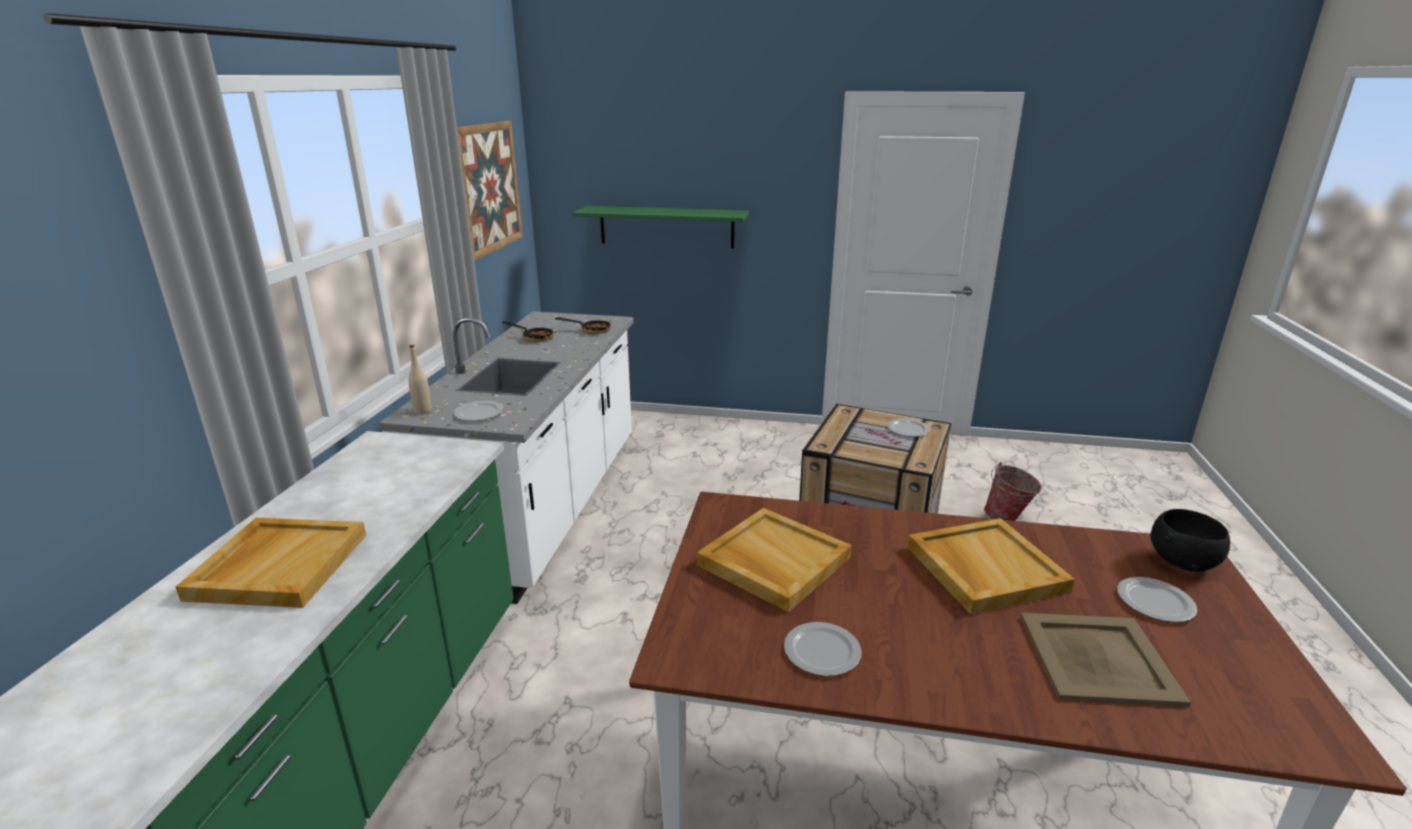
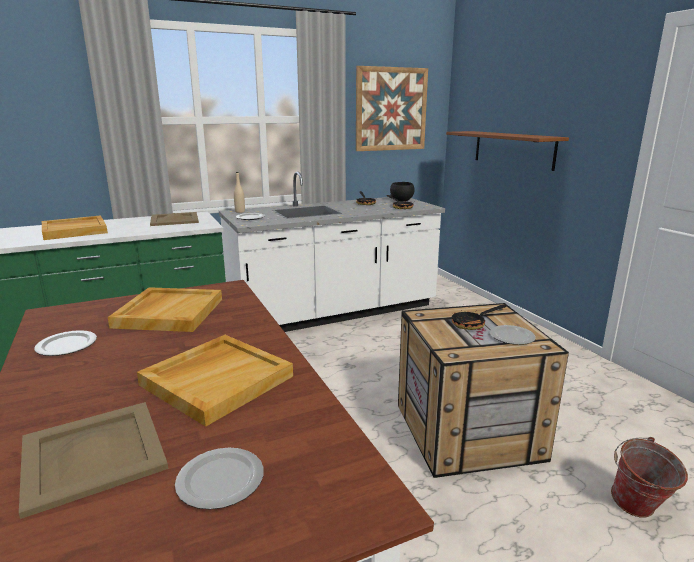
camera: 55 degrees right, 5 degrees down
green shelf [573,206,749,249] -> brown shelf [446,131,569,171]
black bowl [1151,509,1230,572] -> black bowl moved to [390,182,415,202]
none -> beige tray [150,212,199,226]
none -> frying pan [452,304,507,330]

